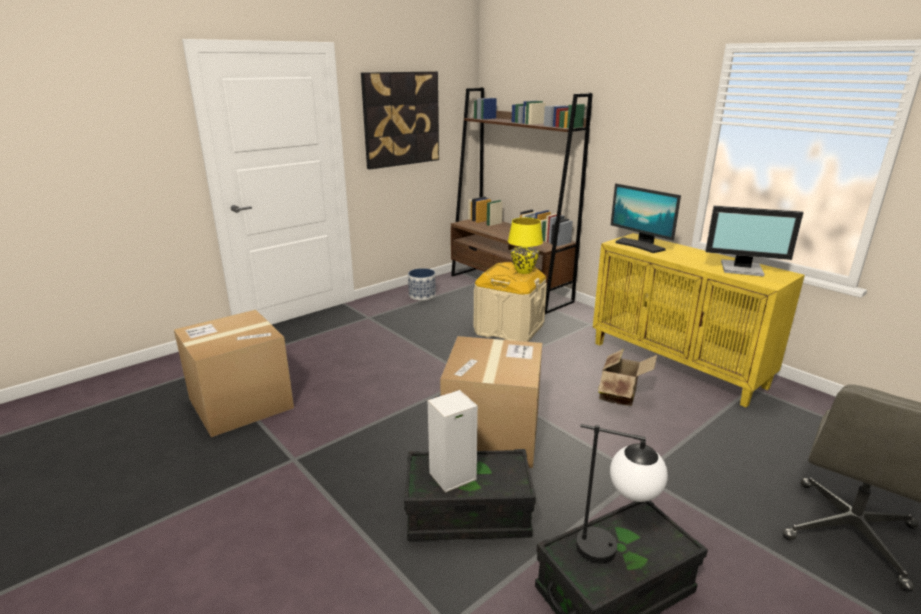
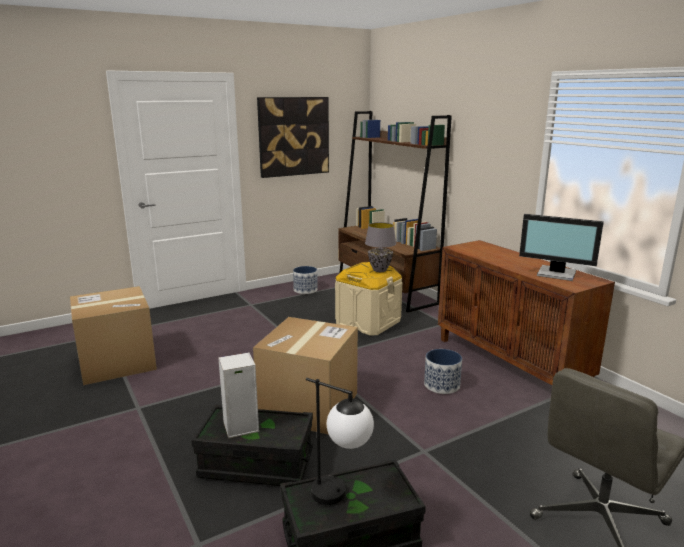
camera: 10 degrees right, 5 degrees down
yellow table lamp [508,218,543,274] -> grey table lamp [365,222,396,272]
yellow cabinet [593,233,805,407] -> brown cabinet [438,240,615,385]
cardboard box [598,349,657,406] -> planter [424,349,462,394]
monitor [611,183,681,253] -> none

